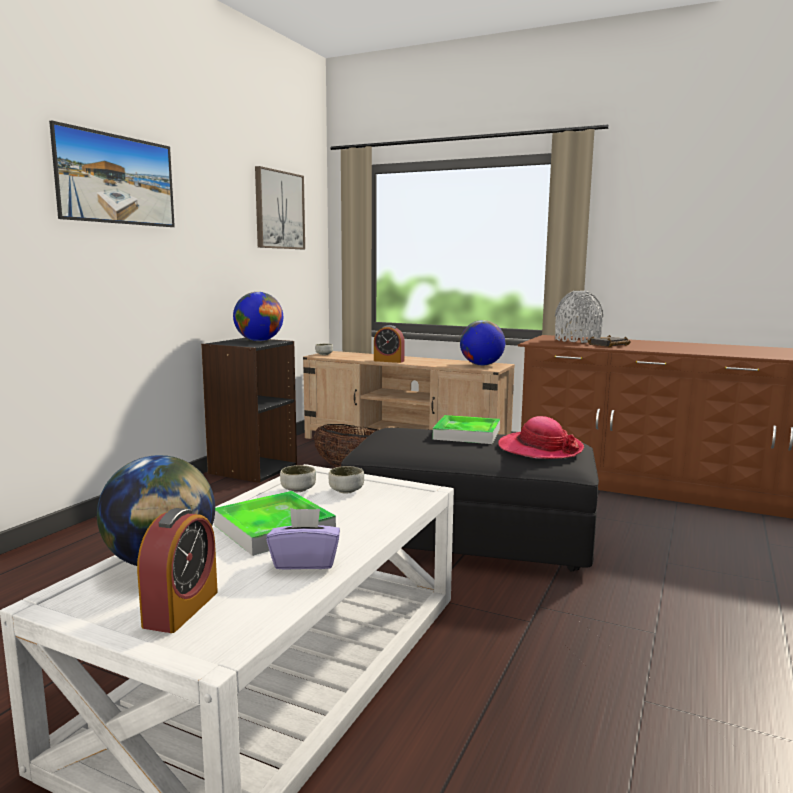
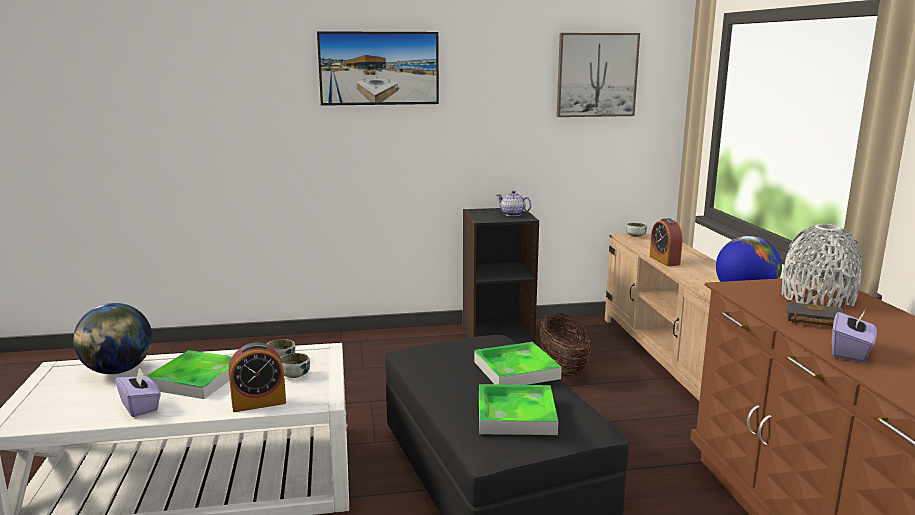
camera: 55 degrees right, 5 degrees up
alarm clock [137,508,218,633] -> alarm clock moved to [229,342,286,412]
globe [233,292,283,341] -> teapot [497,191,532,216]
hat [498,416,584,459] -> tray [479,384,558,435]
none -> purple tissue box [832,310,877,363]

